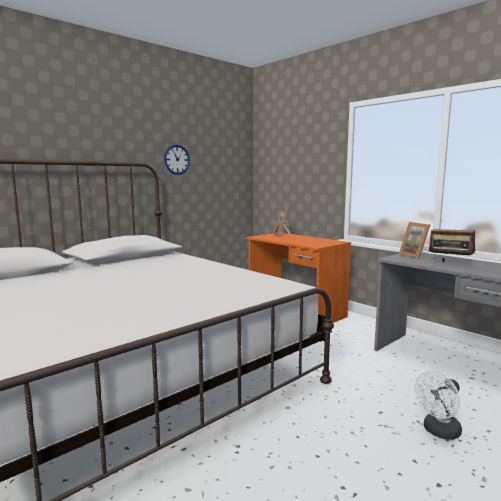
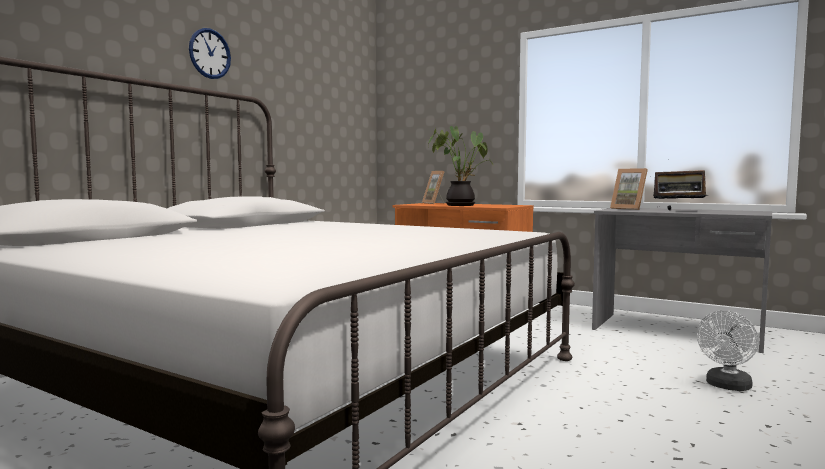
camera: 15 degrees left, 5 degrees down
wall clock [164,144,190,175] -> wall clock moved to [189,28,231,79]
none -> potted plant [428,126,494,206]

